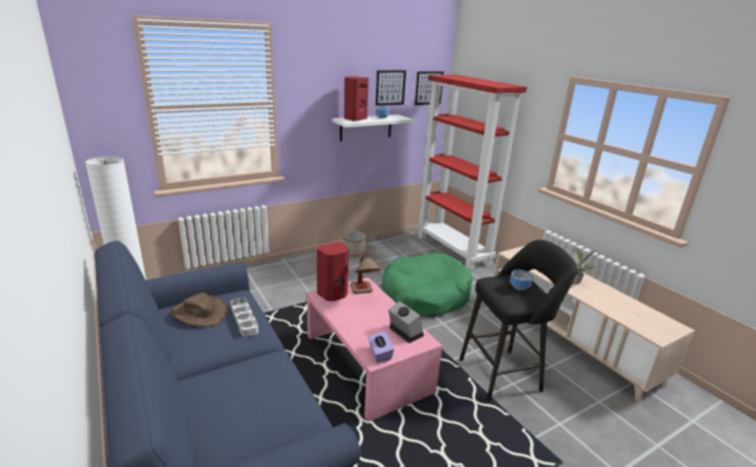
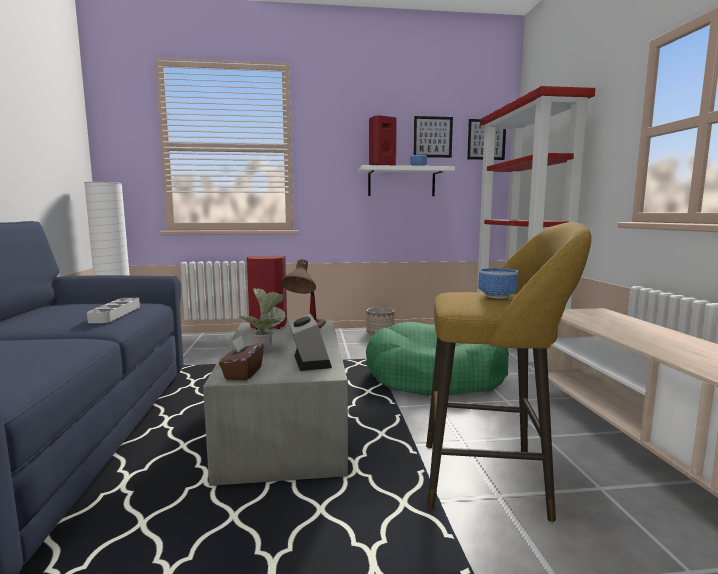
camera: 25 degrees right, 15 degrees down
brown hat [172,293,227,327] -> none
pink coffee table [307,277,442,422] -> grey coffee table [203,320,348,486]
purple tissue box [368,331,394,362] -> brown tissue box [219,335,264,380]
black stool [460,240,577,402] -> yellow stool [426,222,591,522]
potted plant [572,247,596,284] -> potted plant moved to [239,288,286,346]

